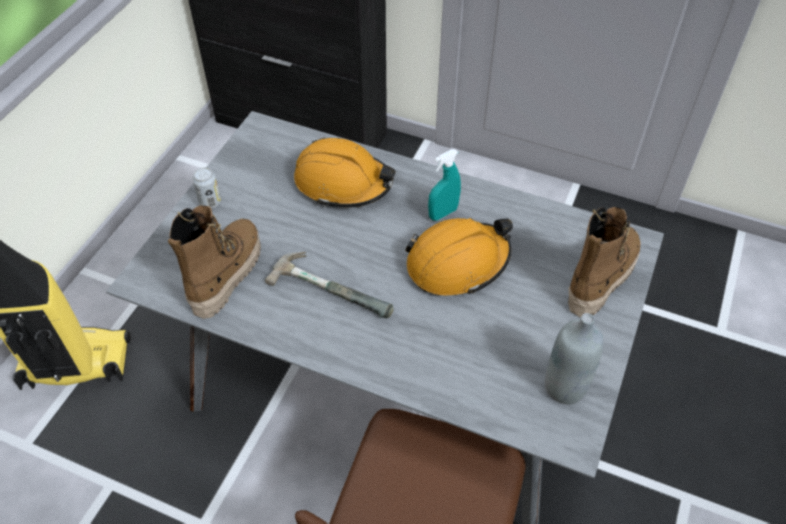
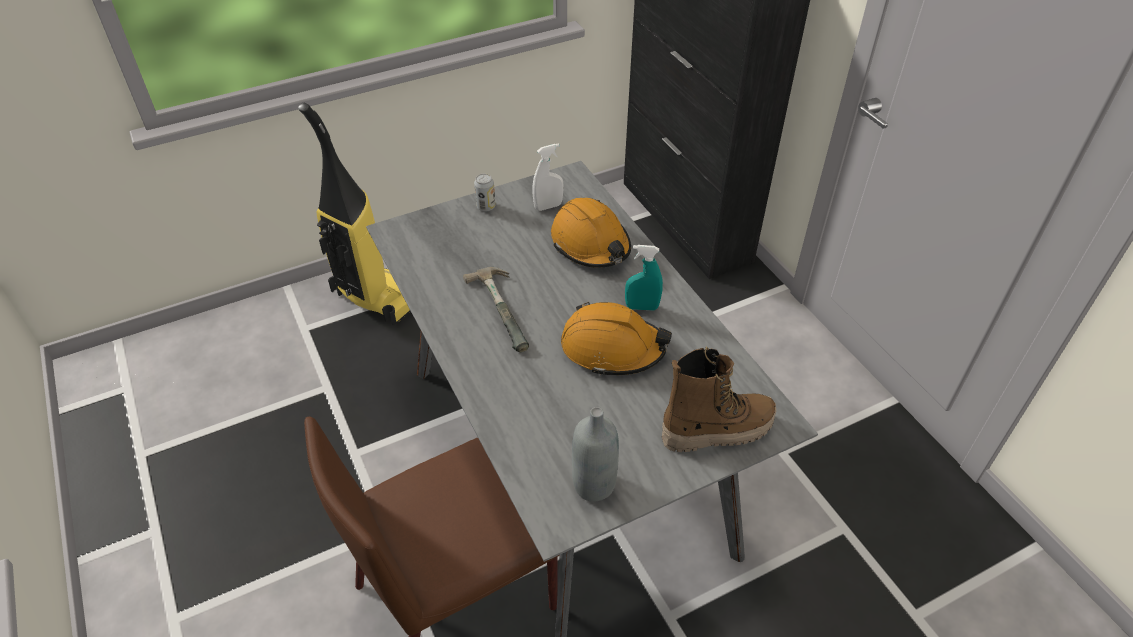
camera: 40 degrees right, 5 degrees down
boot [168,205,261,319] -> none
none -> white spray bottle [532,143,564,211]

